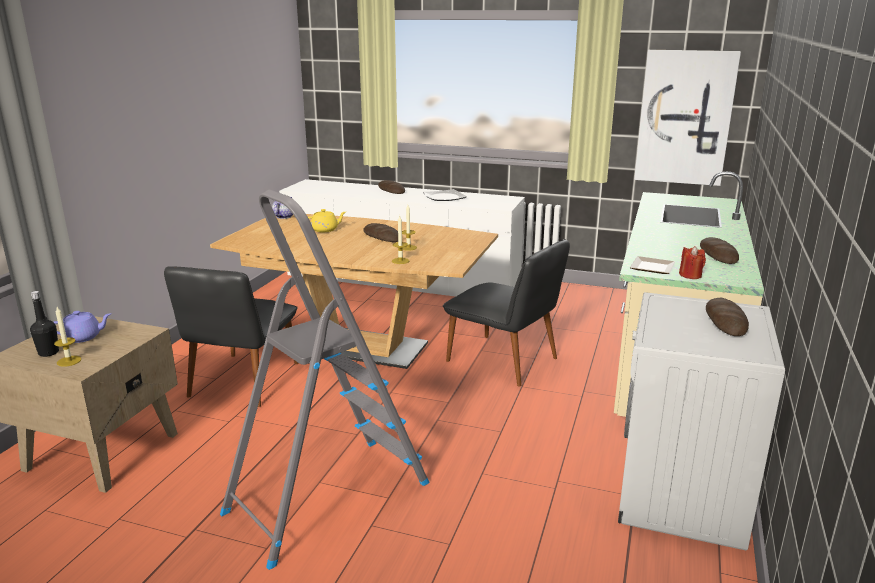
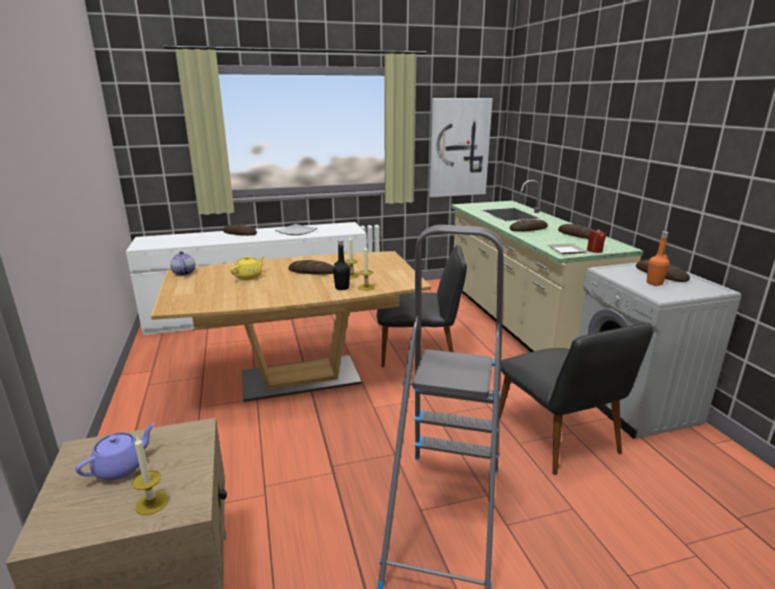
camera: 35 degrees left, 0 degrees up
black bottle [30,291,59,357] -> black bottle moved to [333,240,350,290]
black chair [164,266,299,407] -> black chair moved to [499,323,654,475]
none -> bread [510,219,548,231]
none -> orange bottle [647,231,670,286]

